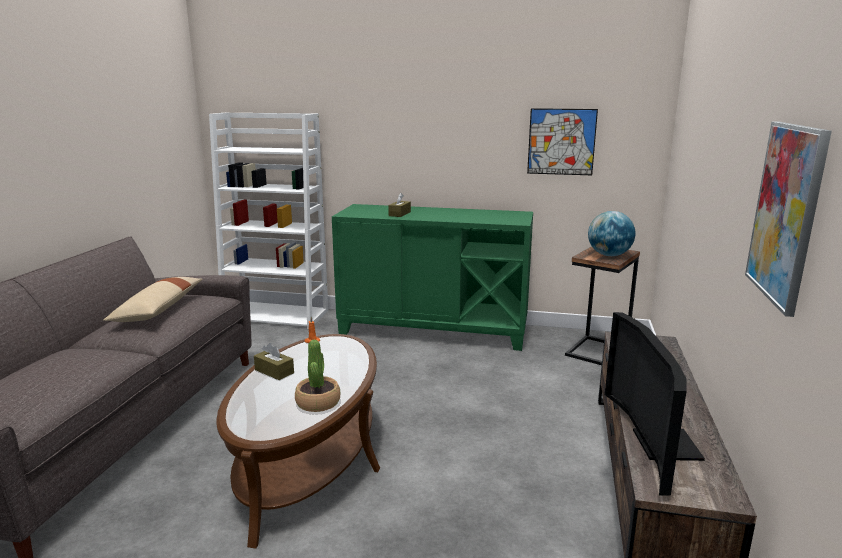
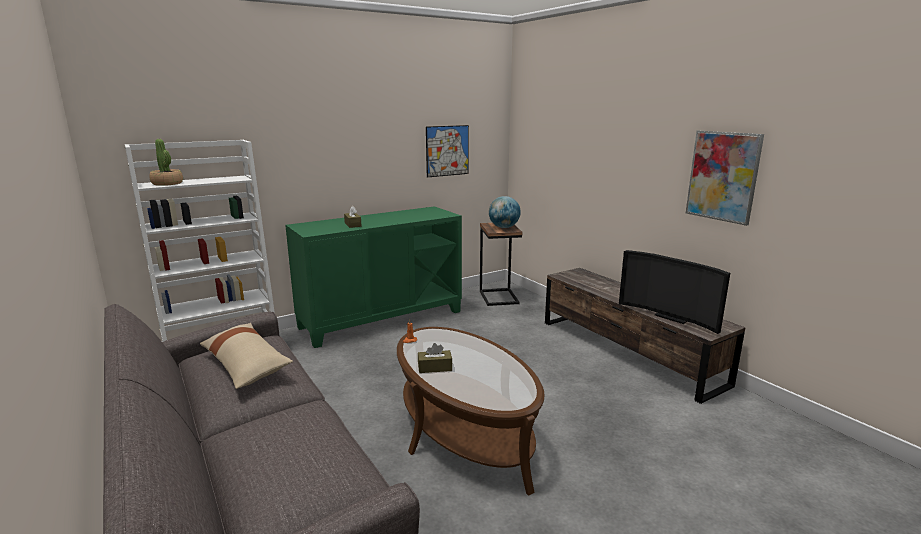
camera: 45 degrees left, 0 degrees up
potted plant [295,339,340,412] -> potted plant moved to [149,139,183,186]

